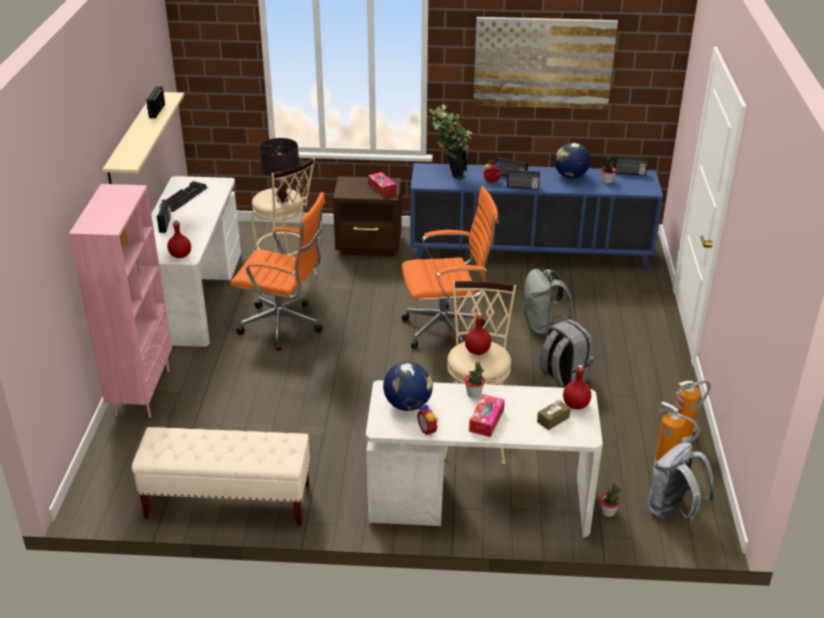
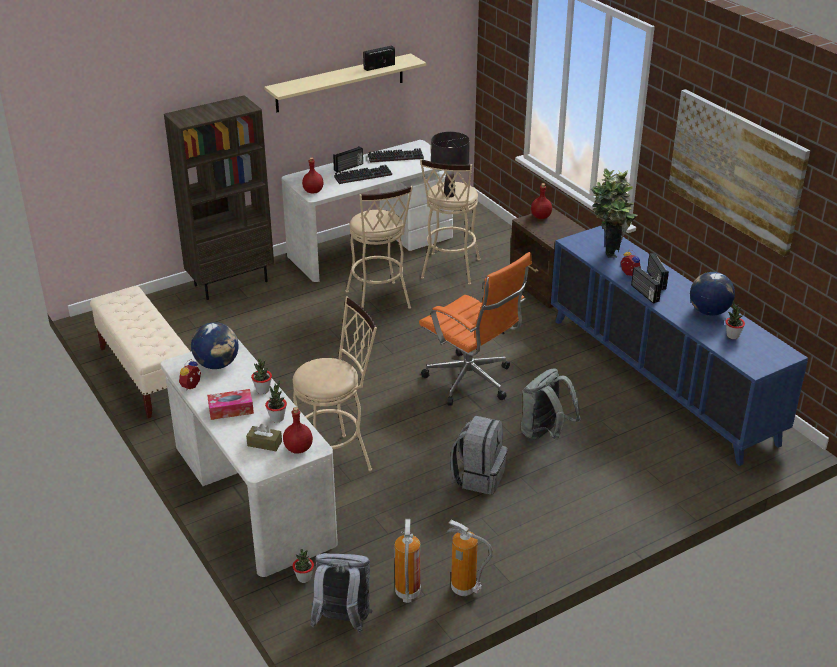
camera: 55 degrees right, 0 degrees up
pink bookcase [69,184,172,418] -> brown bookcase [164,95,274,300]
orange office chair [230,192,325,351] -> beige stool [346,186,413,318]
tissue box [368,172,396,197] -> none
red bottle [465,313,491,355] -> red bottle moved to [531,183,552,219]
radio [615,155,648,176] -> none
none -> potted plant [265,380,287,423]
none -> keyboard [334,165,392,184]

